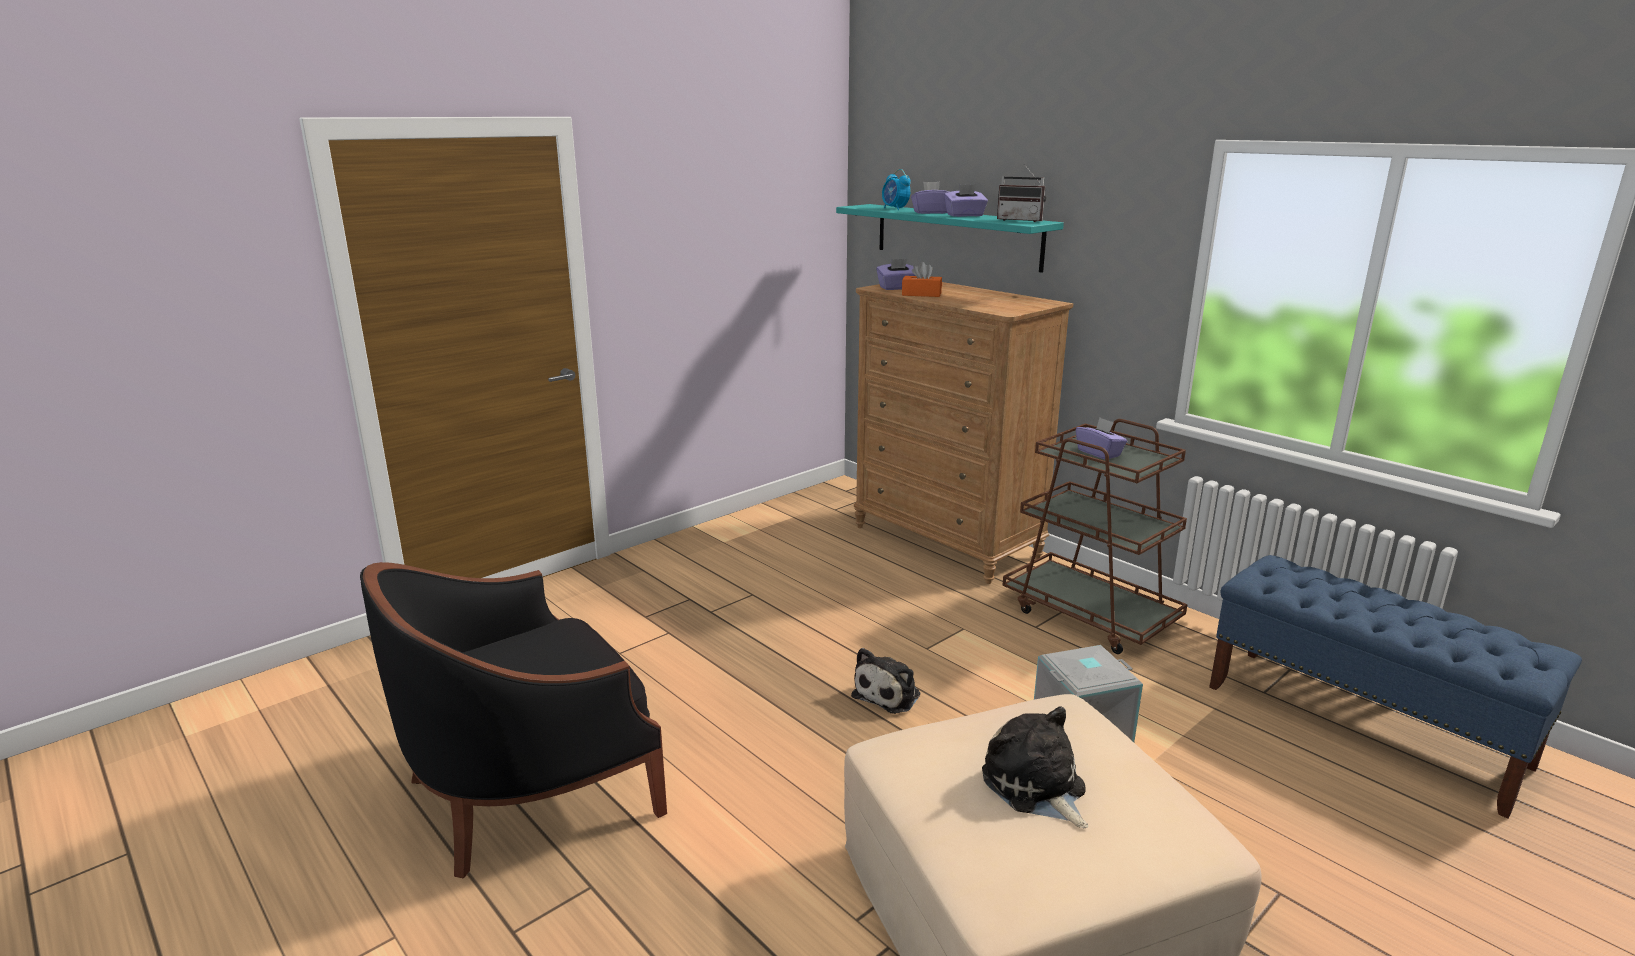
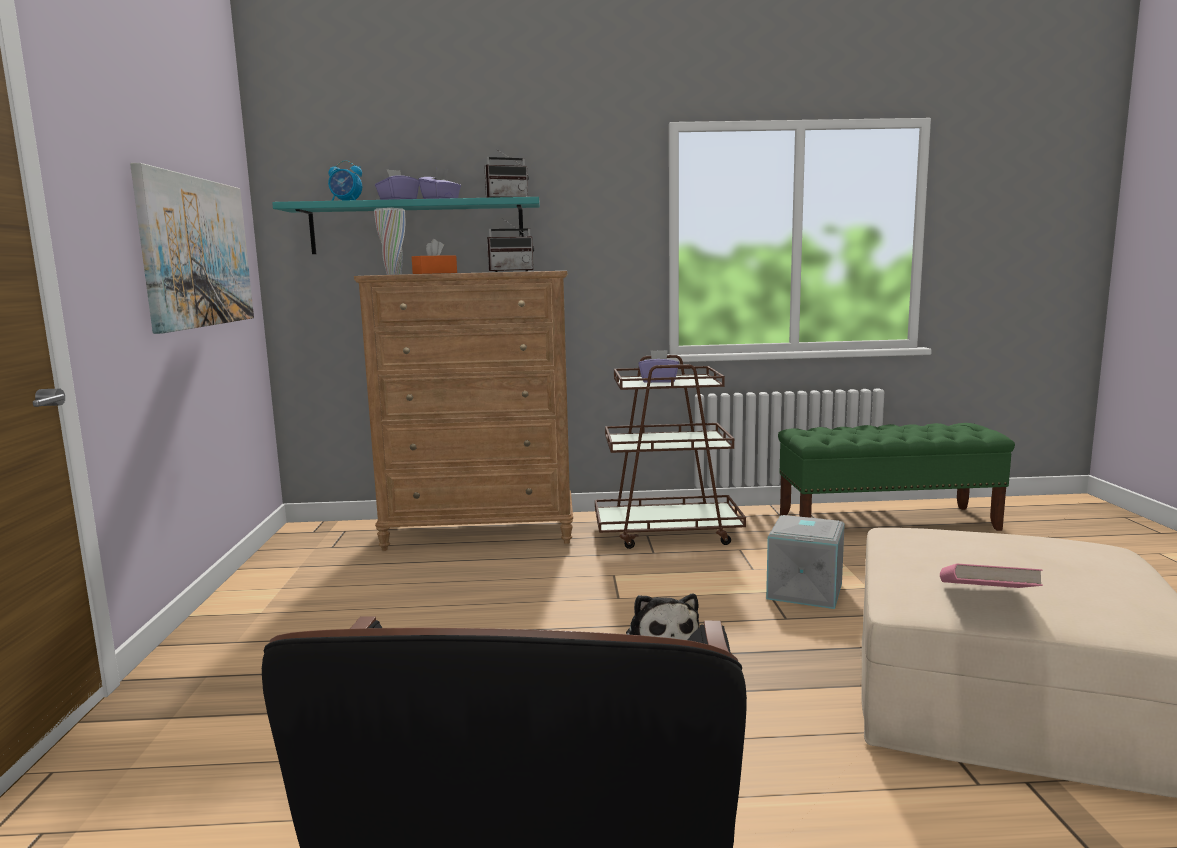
camera: 50 degrees left, 10 degrees down
purple tissue box [876,259,916,290] -> white vase [374,208,405,275]
plush toy [982,706,1088,828] -> none
blue bench [1209,555,1582,819] -> green bench [778,423,1015,531]
none -> picture [130,163,254,334]
none -> radio [487,218,534,272]
none -> pink book [940,564,1043,588]

